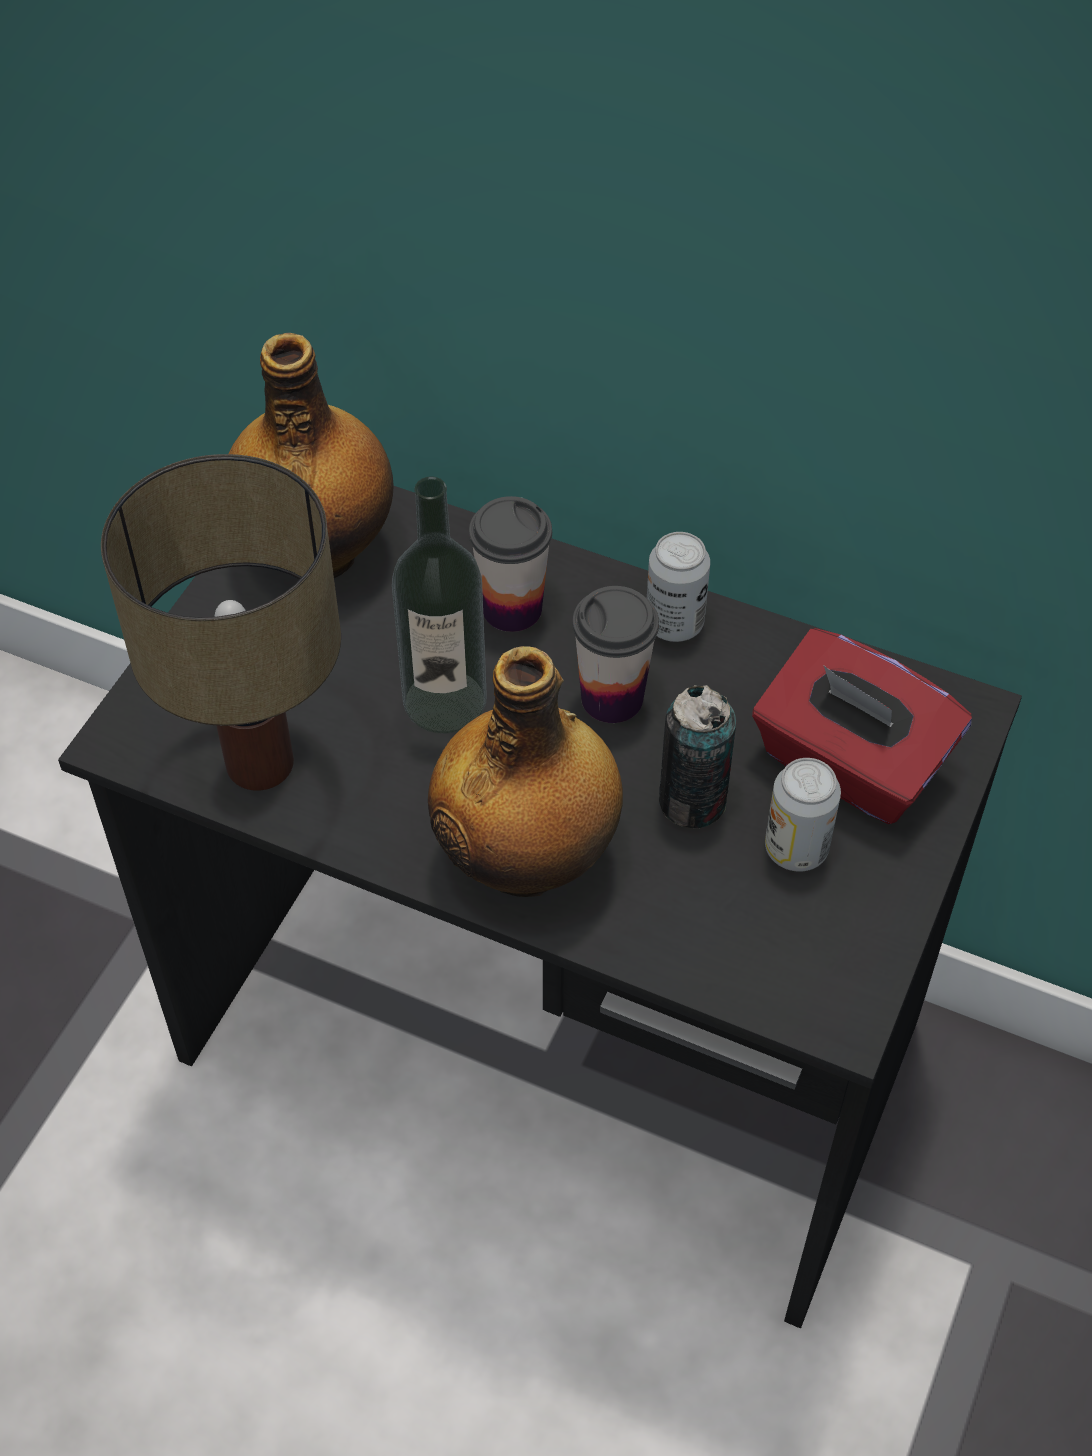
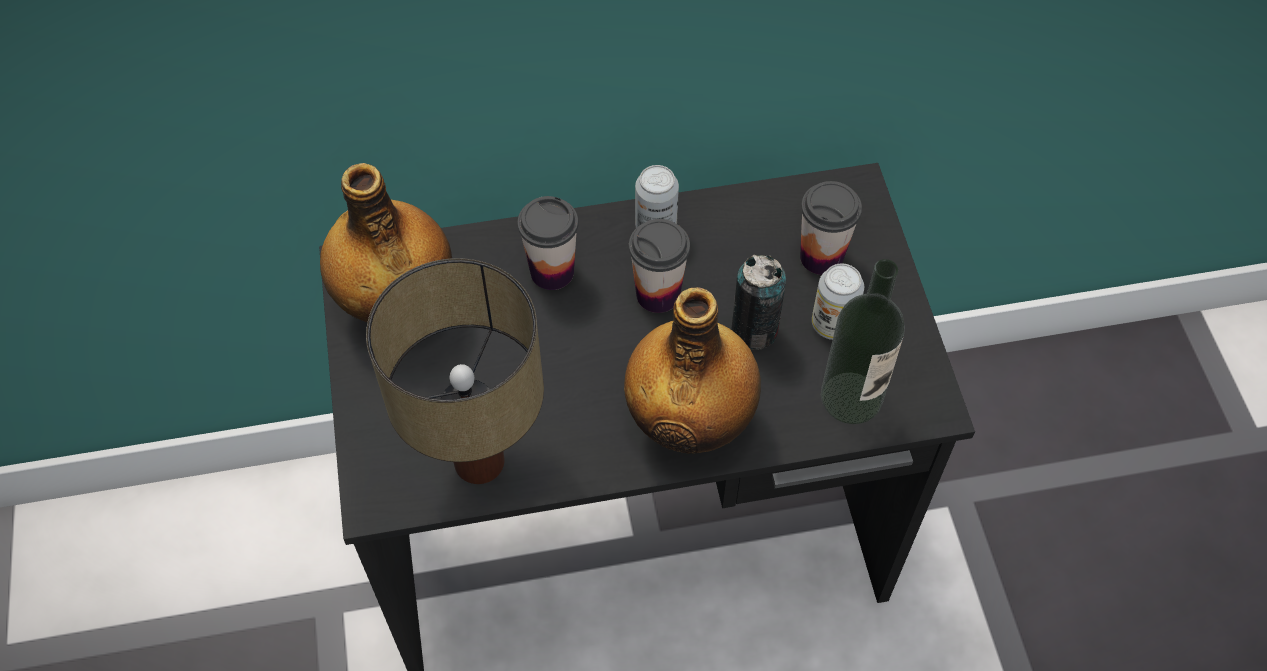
camera: 35 degrees left, 5 degrees up
bottle [392,477,487,733] -> bottle moved to [821,259,905,424]
red tissue box [752,628,972,824] -> cup [800,181,862,275]

